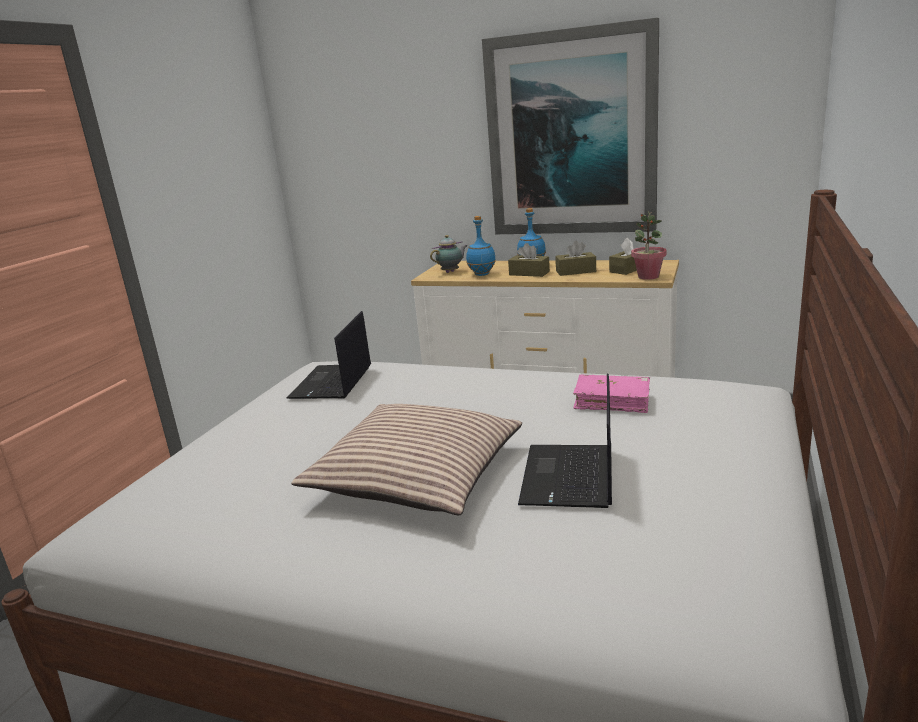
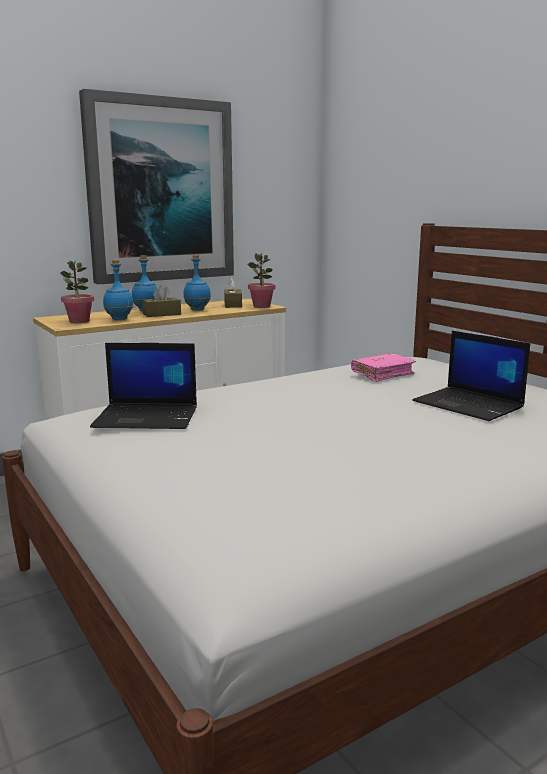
camera: 55 degrees left, 5 degrees down
laptop [287,311,371,399] -> laptop turned 45 degrees counterclockwise [90,343,197,429]
pillow [291,404,522,515] -> none
teapot [430,235,467,273] -> potted plant [60,261,94,323]
brown tissue box [555,241,596,276] -> blue bottle [184,255,211,311]

